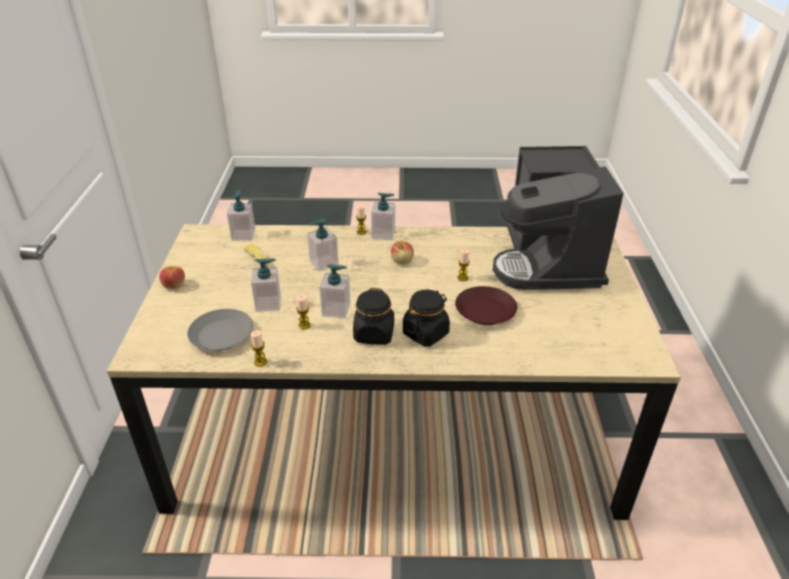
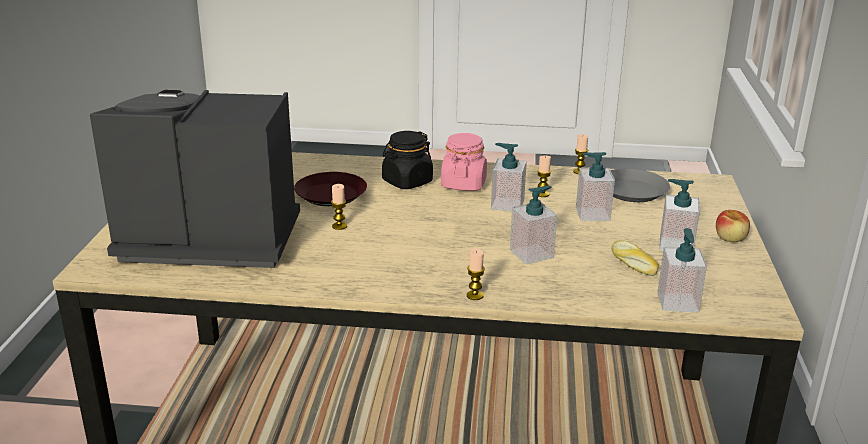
camera: 175 degrees left, 10 degrees down
black jar [353,288,394,345] -> pink jar [441,133,487,191]
soap dispenser [371,193,395,240] -> soap dispenser moved to [660,179,700,251]
apple [391,241,414,264] -> none
coffee machine [493,146,624,290] -> coffee machine turned 90 degrees counterclockwise [90,90,300,268]

